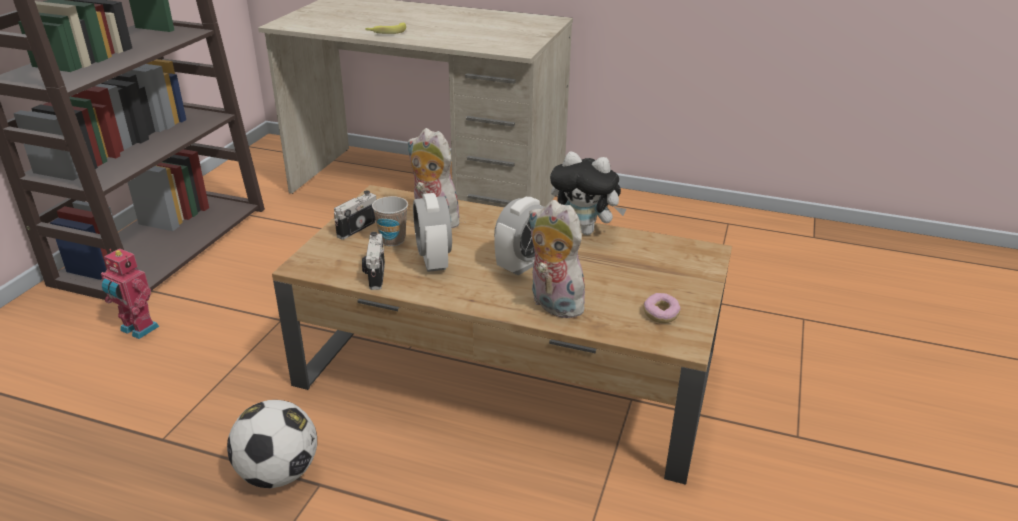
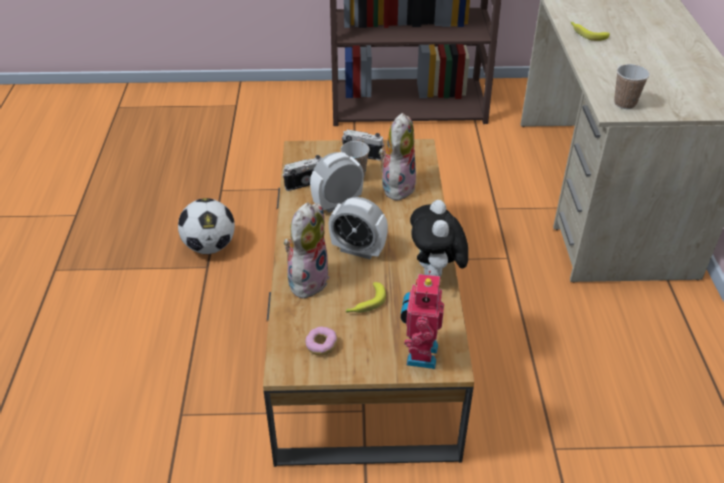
camera: 70 degrees right, 10 degrees up
toy robot [101,248,159,339] -> toy robot moved to [401,271,444,369]
none -> banana [345,282,386,313]
none -> cup [614,64,650,109]

